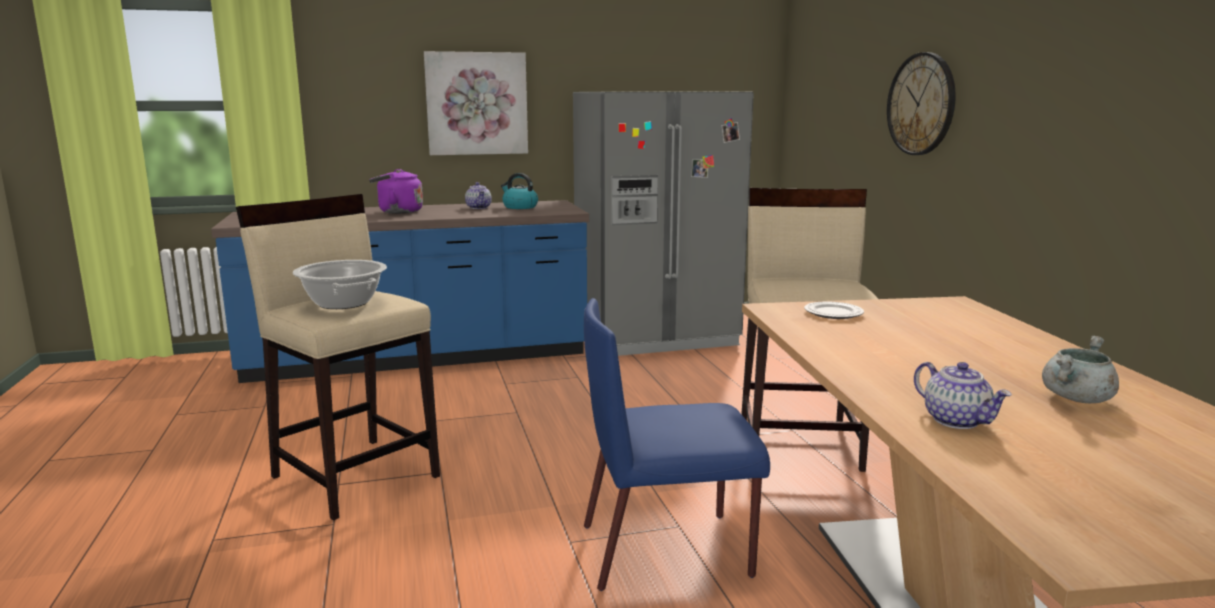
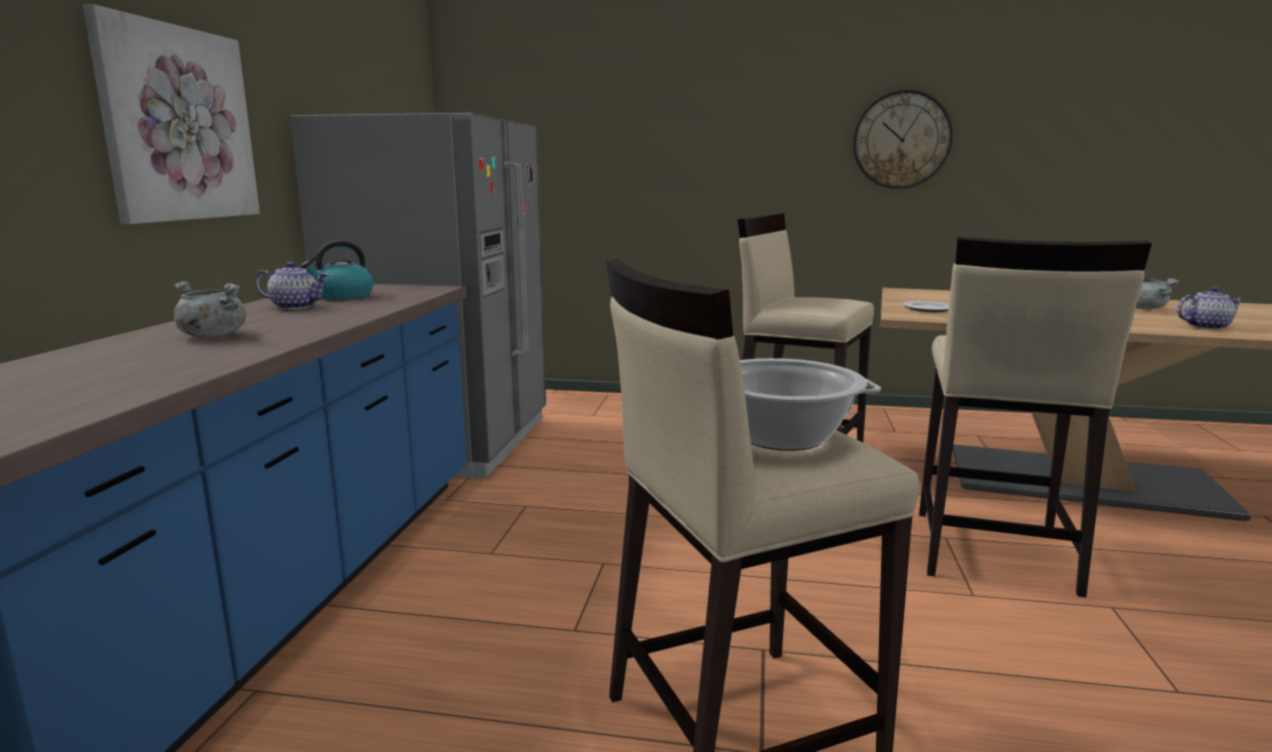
camera: 65 degrees left, 0 degrees up
purple kettle [369,169,423,214] -> grey cooking pot [174,281,246,337]
blue chair [584,298,770,591] -> beige stool [919,237,1152,598]
wall clock [887,52,956,155] -> wall clock moved to [853,90,953,189]

